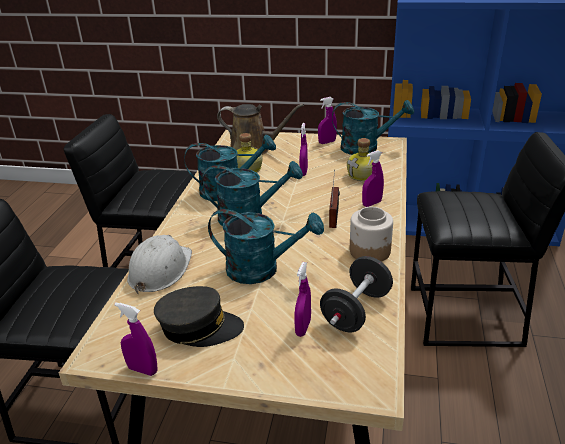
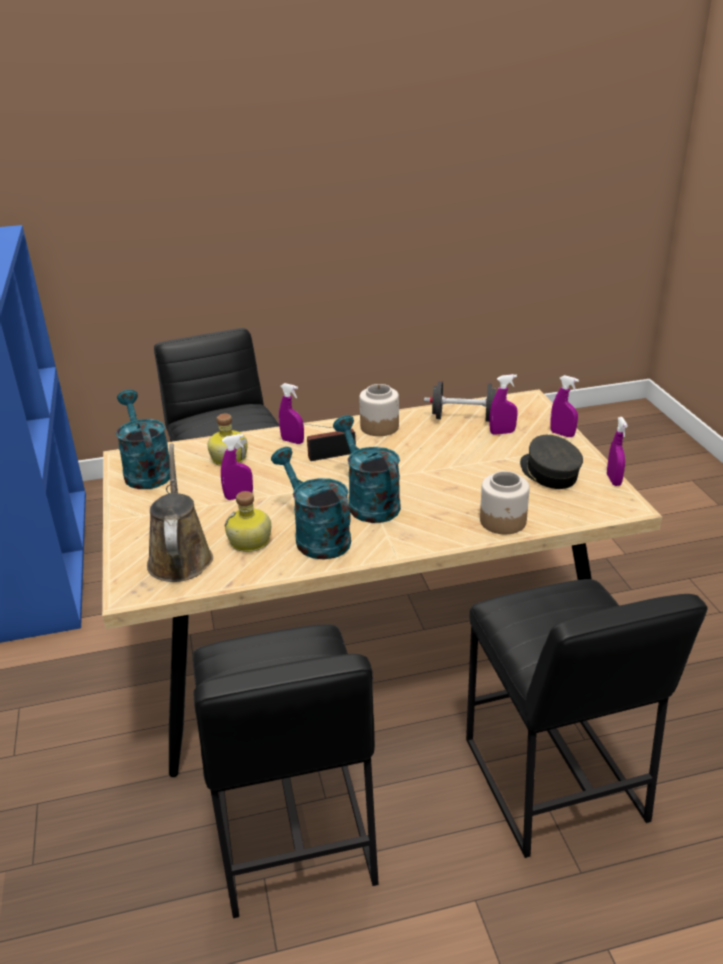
camera: 115 degrees left, 0 degrees up
white hard hat [127,235,192,294] -> jar [480,471,530,534]
turquoise watering can [208,209,324,284] -> none
purple spray bottle [318,97,337,144] -> purple spray bottle moved to [551,375,579,437]

